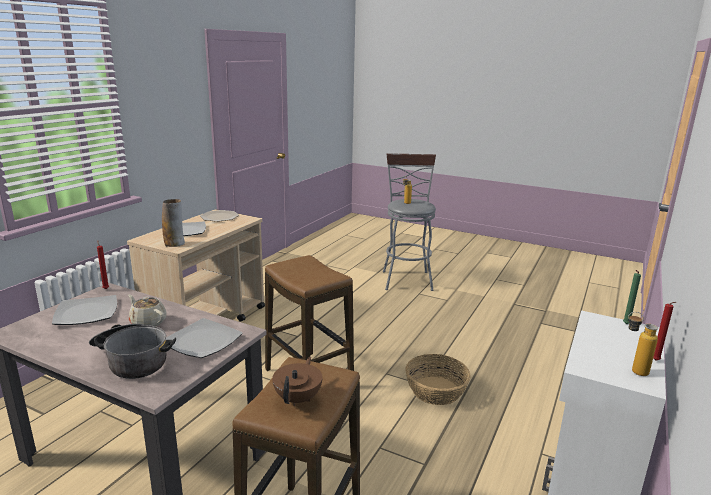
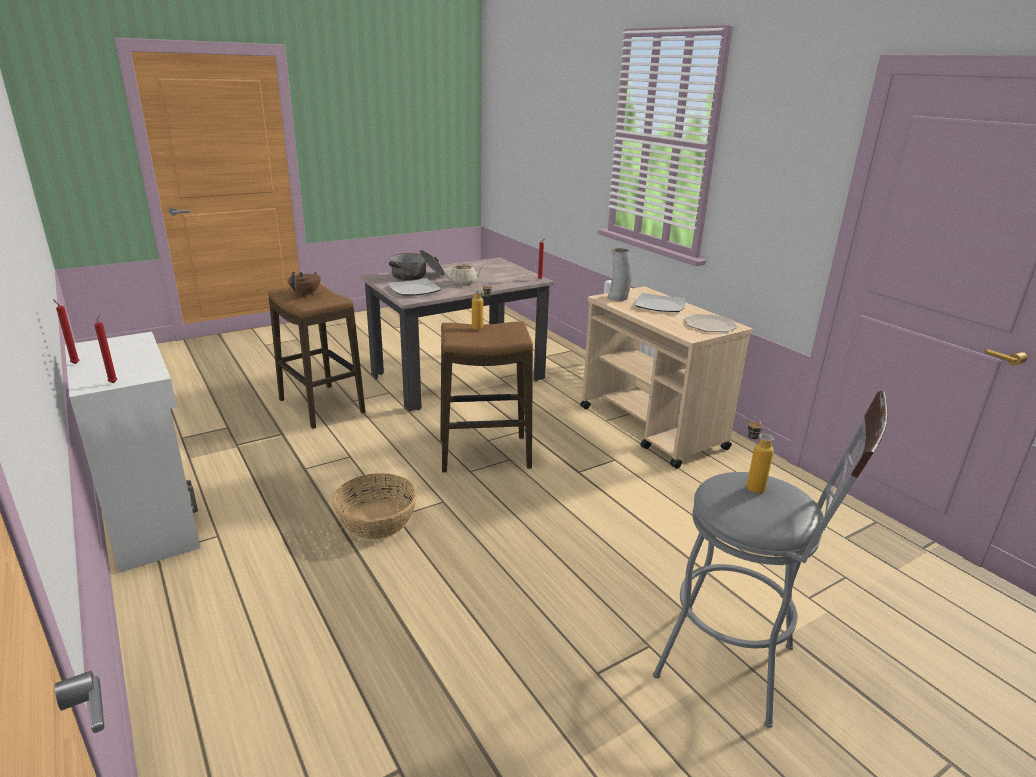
camera: 120 degrees right, 5 degrees up
plate [52,295,117,325] -> none
brown teapot [272,357,323,406] -> brown teapot turned 120 degrees counterclockwise [288,271,321,296]
green candle [623,270,641,324] -> red candle [94,314,117,384]
bottle [628,312,658,376] -> bottle moved to [472,282,492,330]

